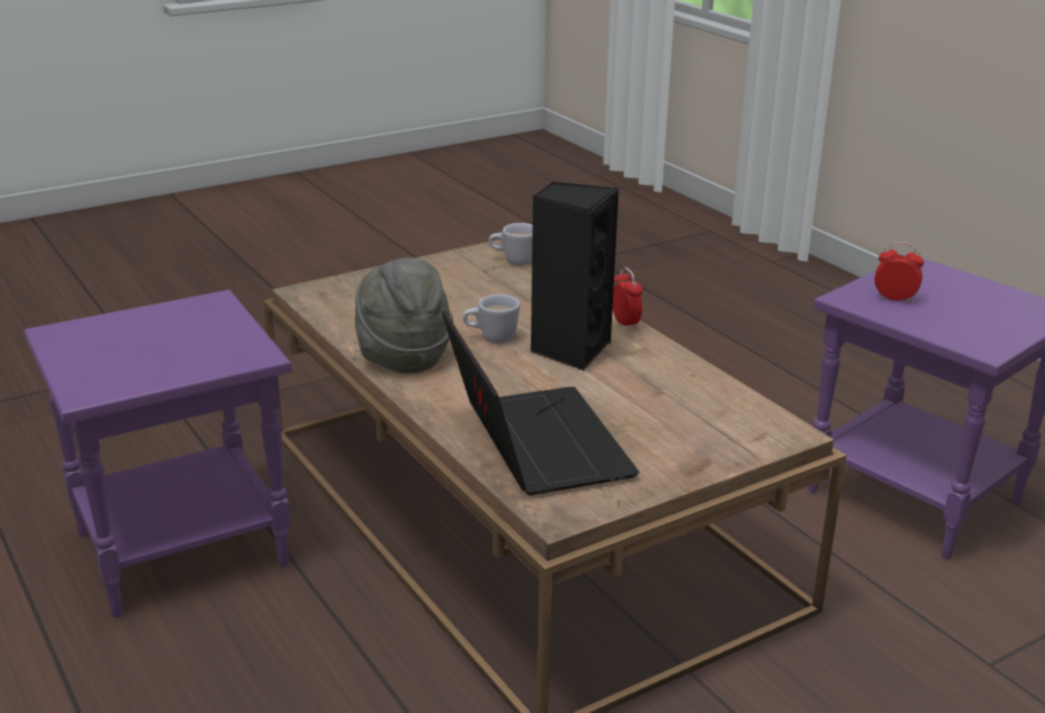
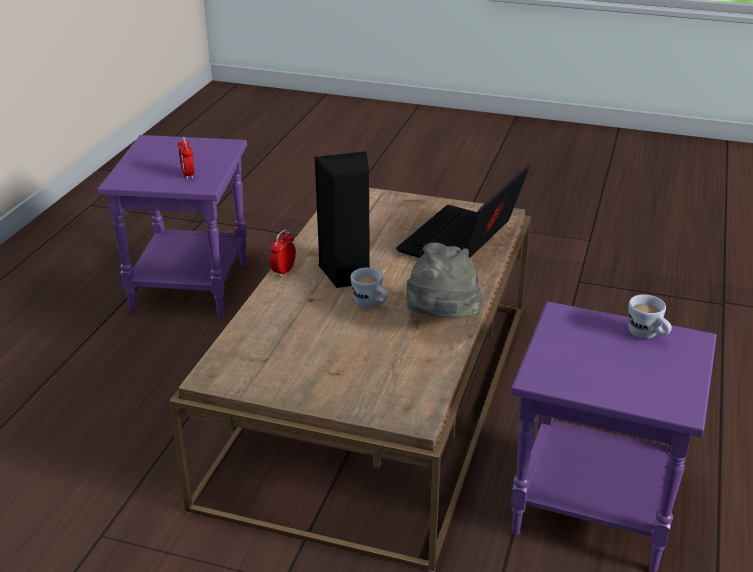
camera: 130 degrees left, 5 degrees up
white mug [489,223,533,265] -> white mug moved to [629,294,672,339]

